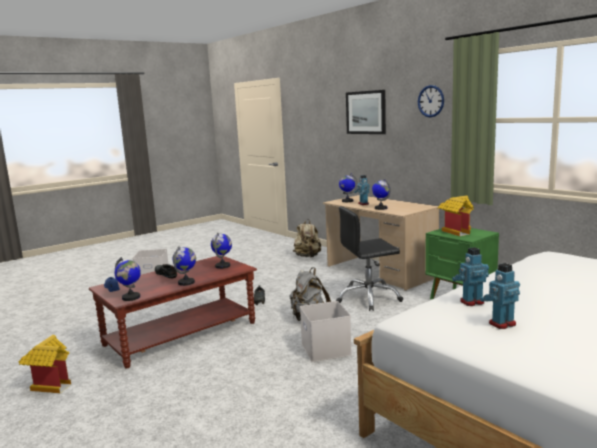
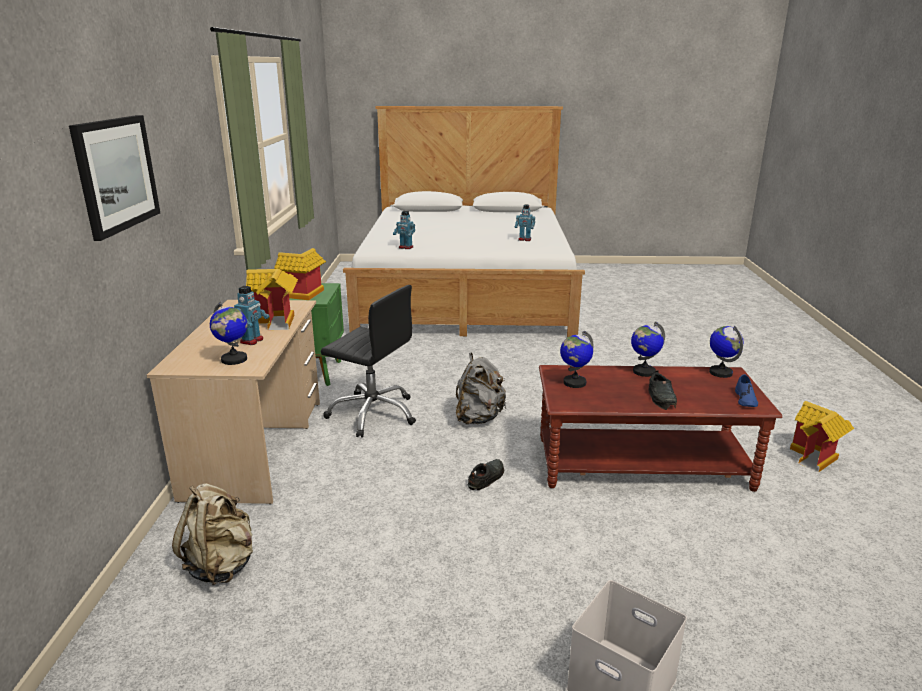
camera: 140 degrees left, 10 degrees up
white storage box [300,301,352,362] -> none
globe [372,179,391,210] -> toy house [246,269,298,330]
wall clock [418,85,444,117] -> none
toy robot [452,247,489,306] -> toy robot moved to [393,211,415,249]

